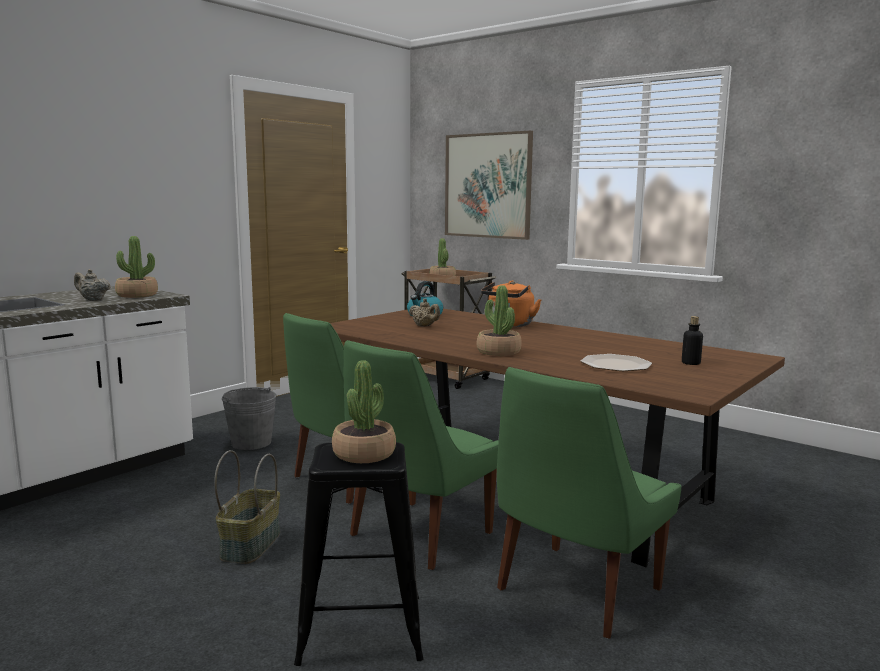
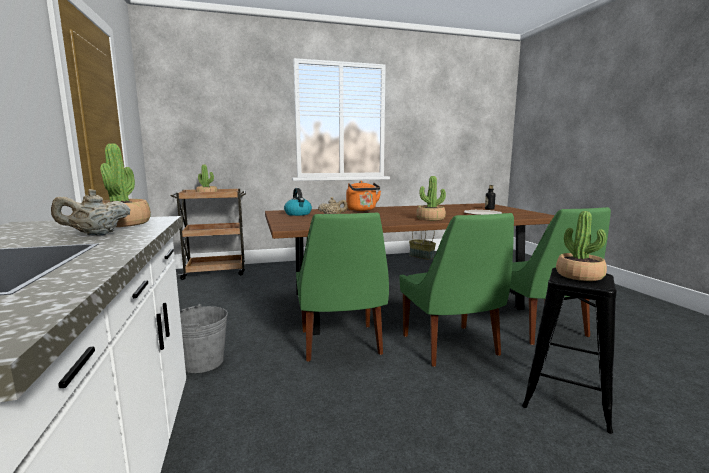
camera: 55 degrees left, 0 degrees up
basket [214,450,280,564] -> basket moved to [409,230,436,260]
picture [445,131,533,240] -> none

